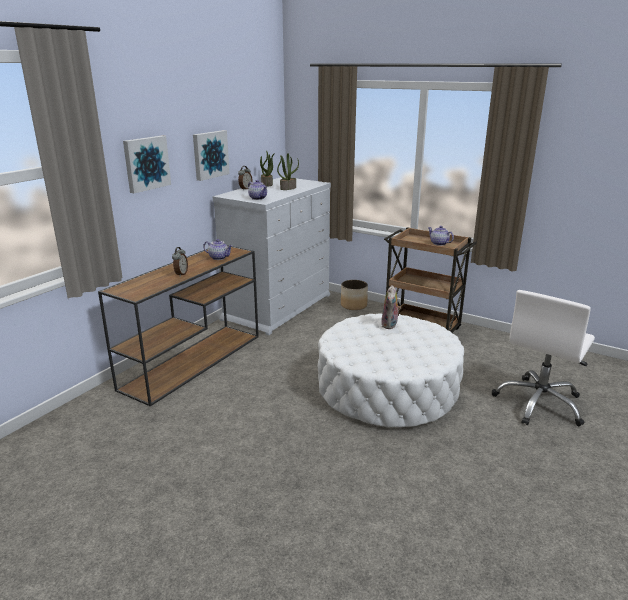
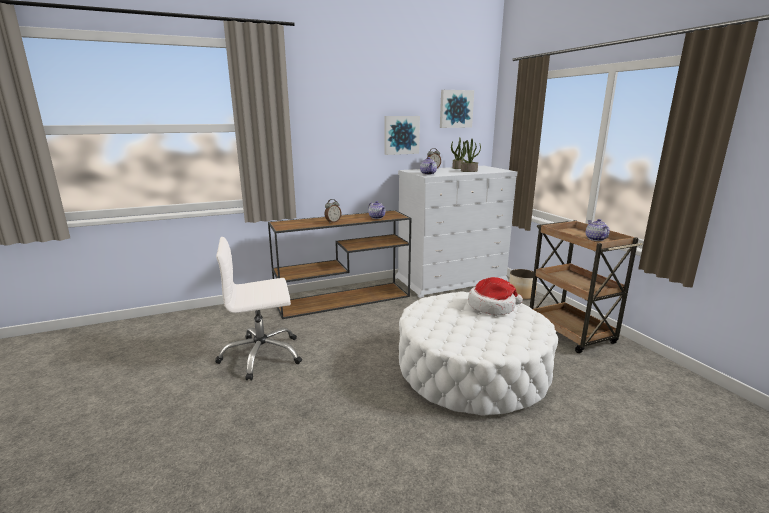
camera: 35 degrees right, 5 degrees down
picture [123,136,171,193] -> picture moved to [440,90,474,128]
plush toy [381,285,401,329] -> hat [468,277,523,315]
white office chair [492,290,595,426] -> white office chair moved to [215,237,302,380]

